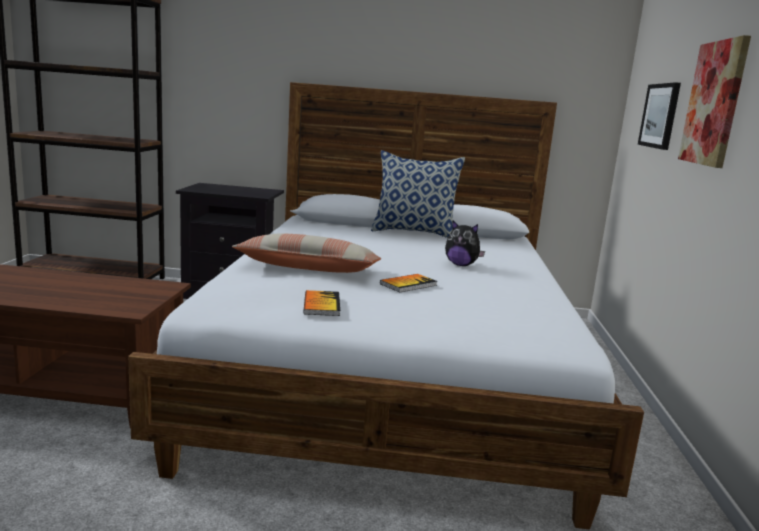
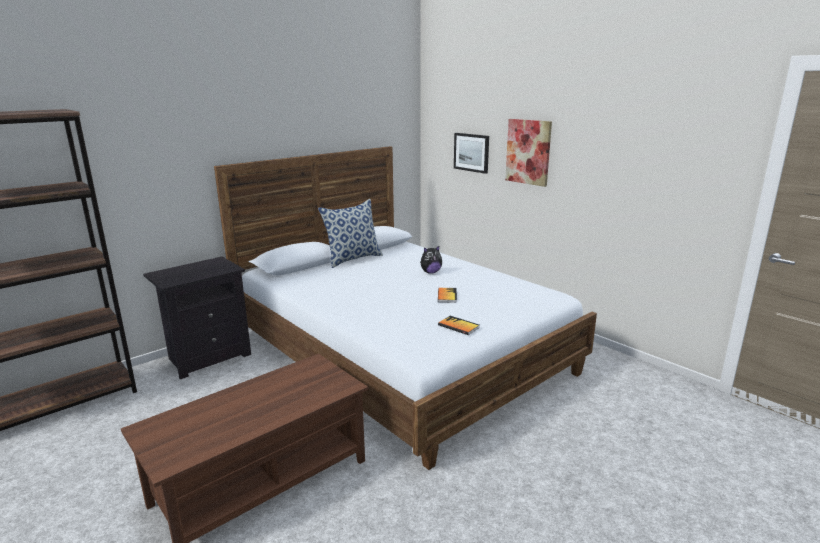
camera: 45 degrees left, 5 degrees up
pillow [232,233,381,273] -> none

